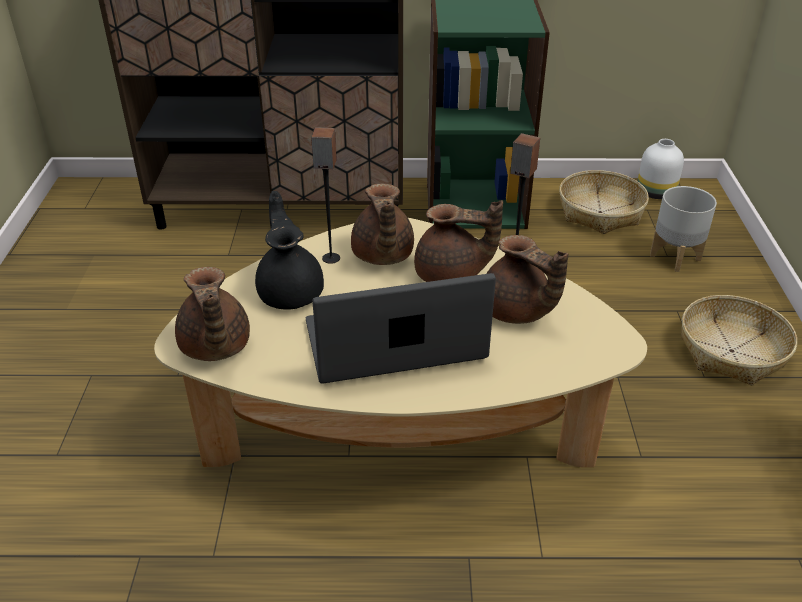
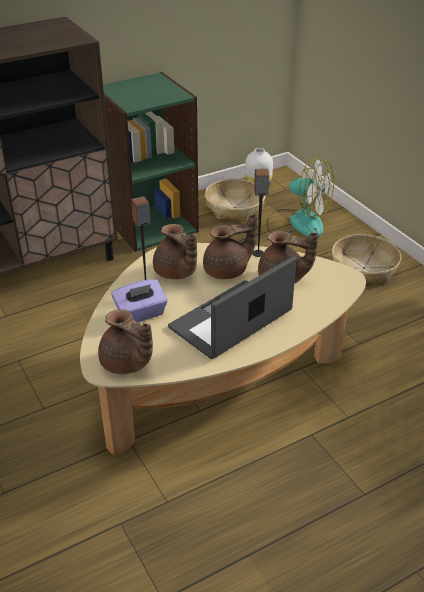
camera: 30 degrees left, 0 degrees up
black teapot [255,191,324,310] -> purple tissue box [112,279,168,322]
grey planter [650,186,717,272] -> fan [266,157,334,237]

